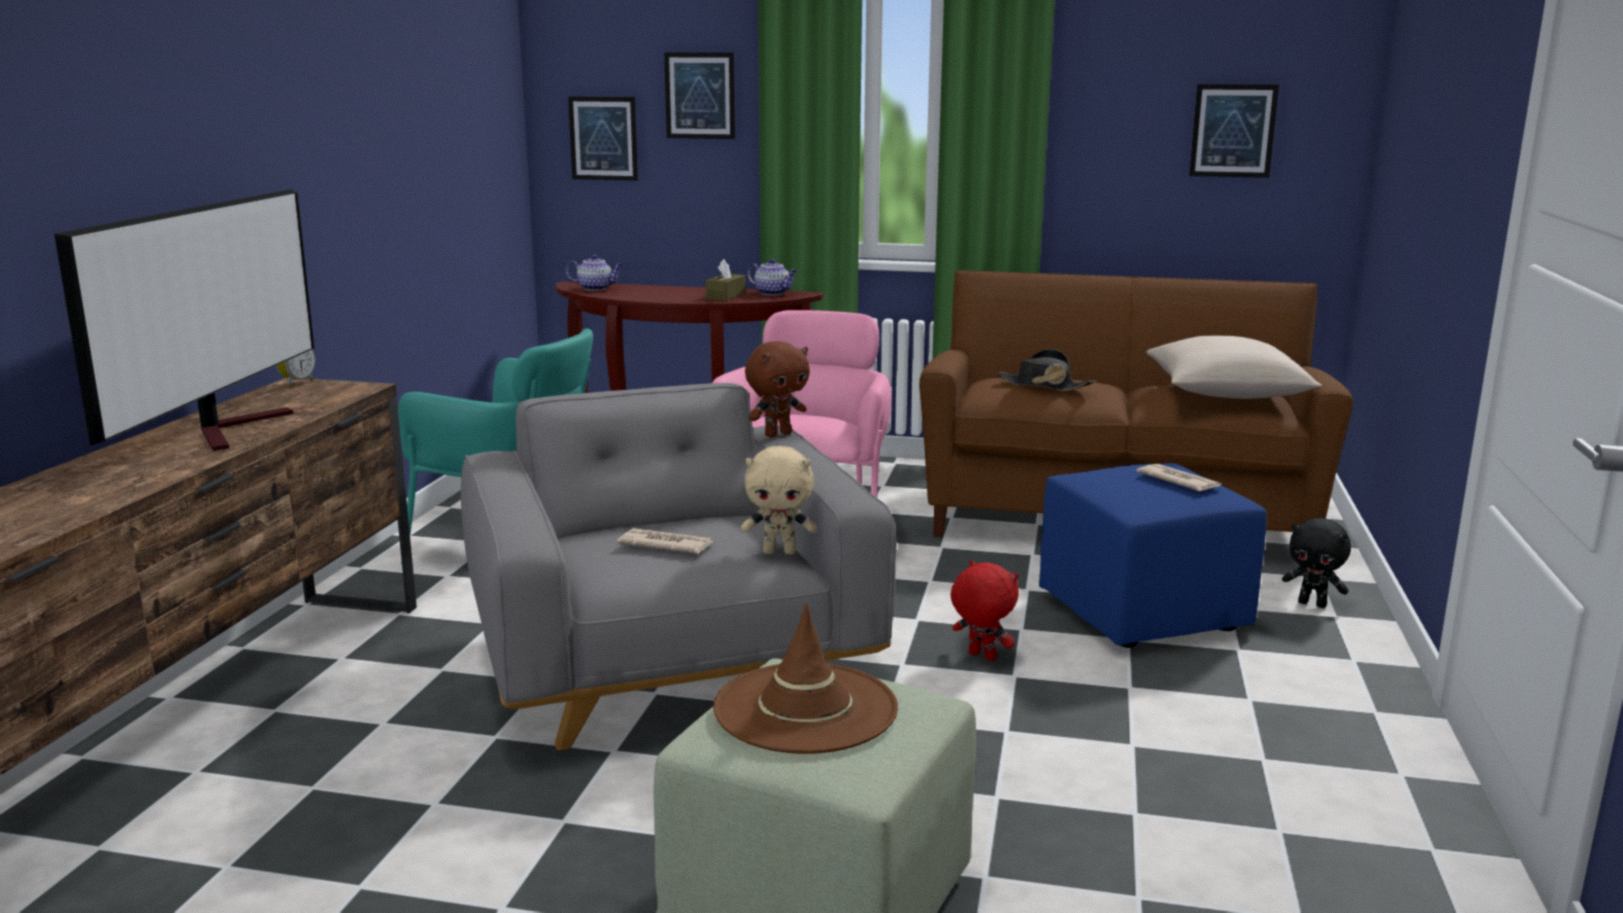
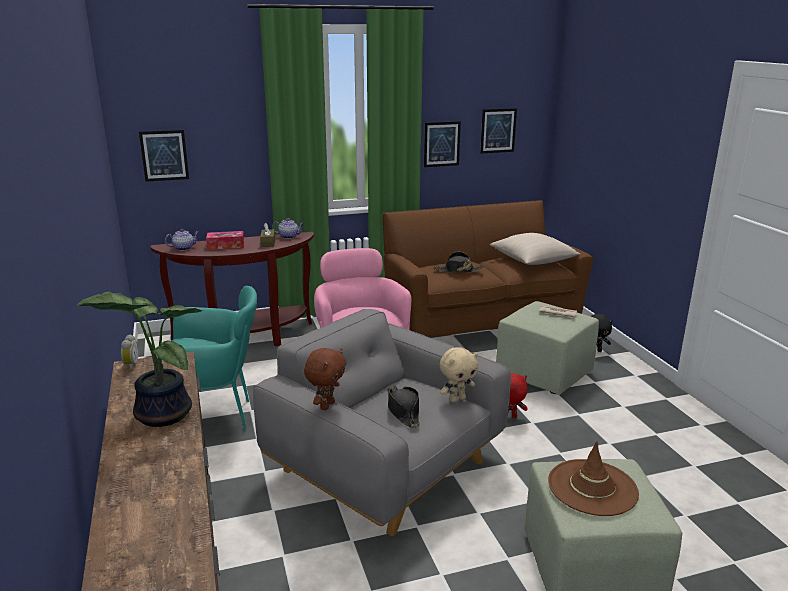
camera: 30 degrees left, 5 degrees up
television [54,189,314,451] -> potted plant [77,292,204,427]
newspaper [617,528,714,554] -> black hat [387,386,420,428]
picture [664,52,735,139] -> picture moved to [424,121,461,167]
brown plush toy [745,341,810,438] -> brown plush toy moved to [304,348,346,410]
blue ottoman [1039,463,1267,648] -> green ottoman [496,301,599,395]
none -> tissue box [206,231,244,250]

